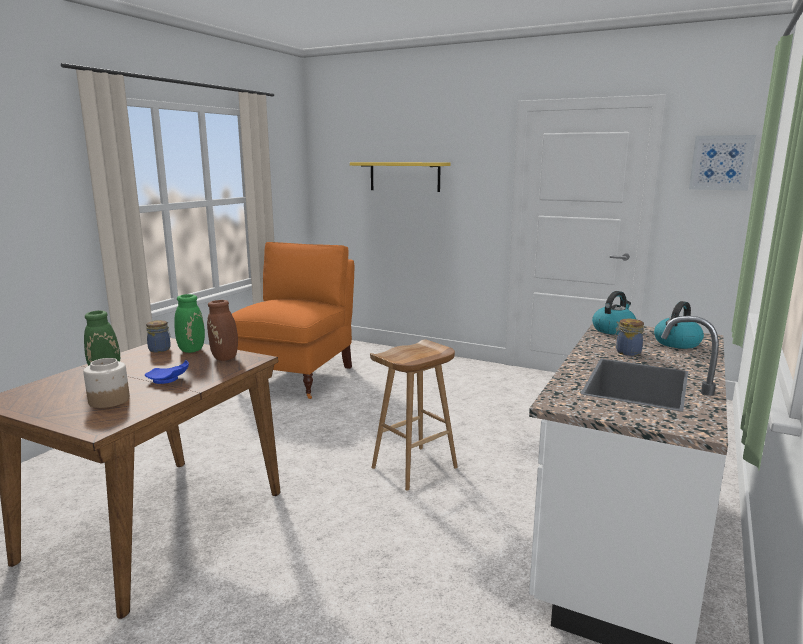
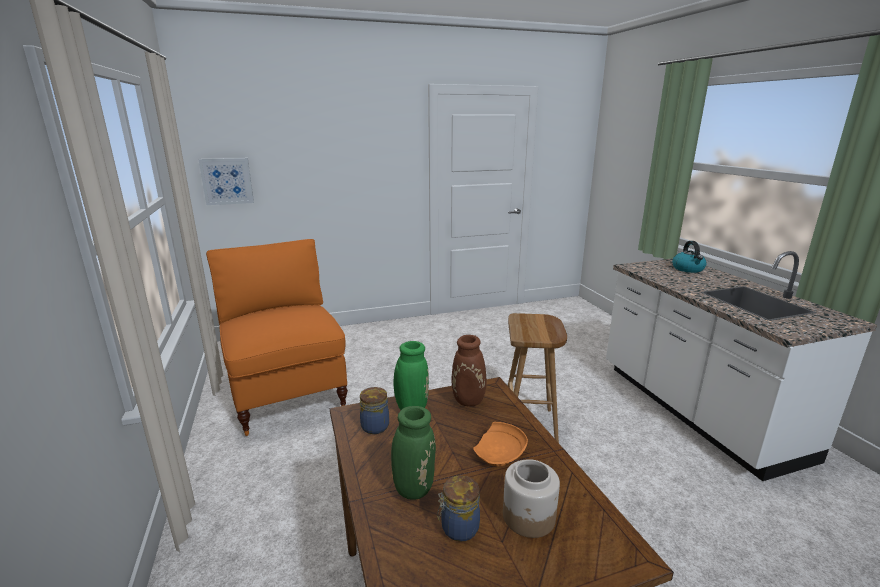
camera: 45 degrees left, 5 degrees up
blue plate [145,360,189,384] -> orange plate [473,422,528,466]
yellow shelf [350,162,450,192] -> none
kettle [592,291,636,335] -> none
jar [614,319,644,356] -> jar moved to [437,475,480,542]
picture [689,135,756,191] -> picture moved to [198,158,254,205]

